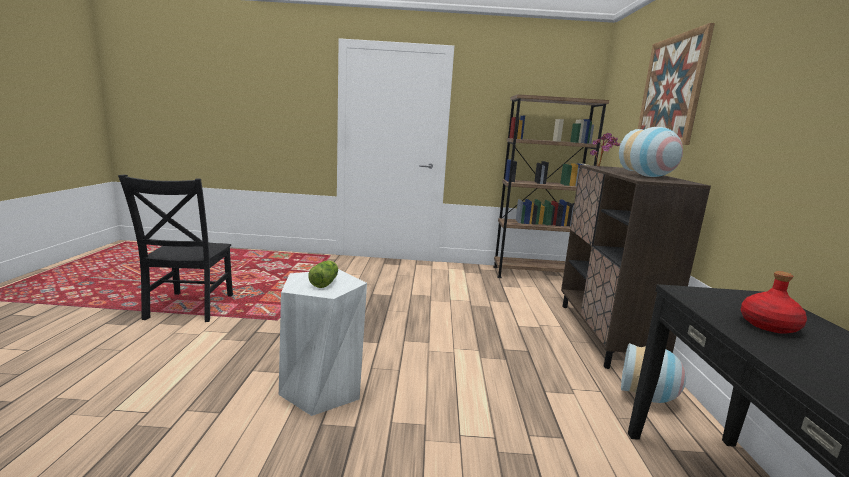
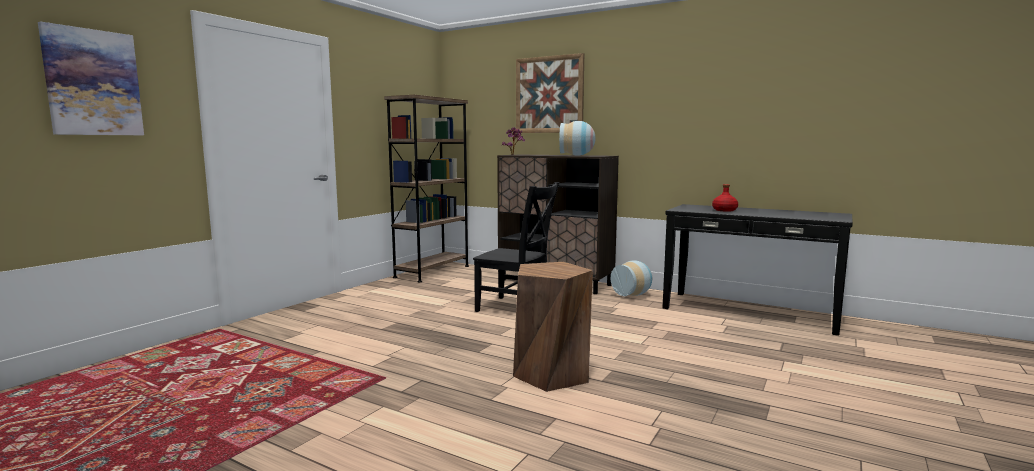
camera: 60 degrees left, 5 degrees down
black chair [118,175,233,322] -> black chair moved to [473,182,560,312]
white stool [279,269,367,416] -> brown stool [513,262,593,392]
lettuce [308,260,338,288] -> none
none -> picture [38,21,144,135]

